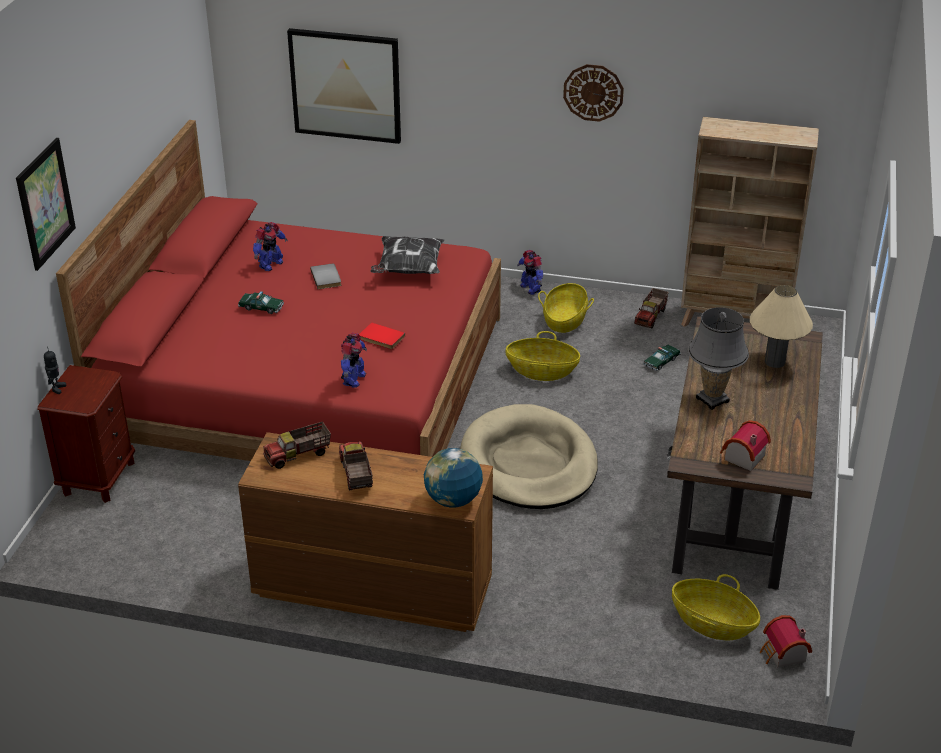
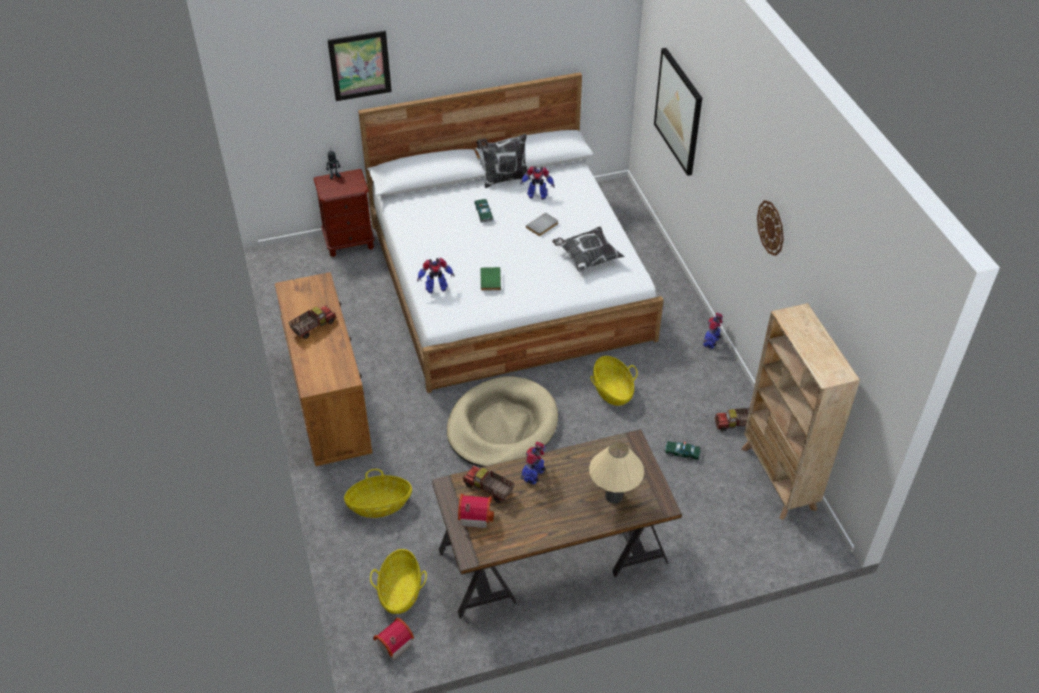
camera: 60 degrees right, 10 degrees up
red bed [56,120,501,461] -> white bed [358,72,664,393]
toy truck [263,421,331,469] -> toy truck moved to [463,466,515,503]
red book [359,322,405,349] -> green book [481,267,501,291]
globe [424,448,483,508] -> none
basket [538,283,594,333] -> basket moved to [344,469,412,518]
grey table lamp [688,307,749,410] -> toy robot [520,442,546,485]
none -> pillow [477,134,531,188]

